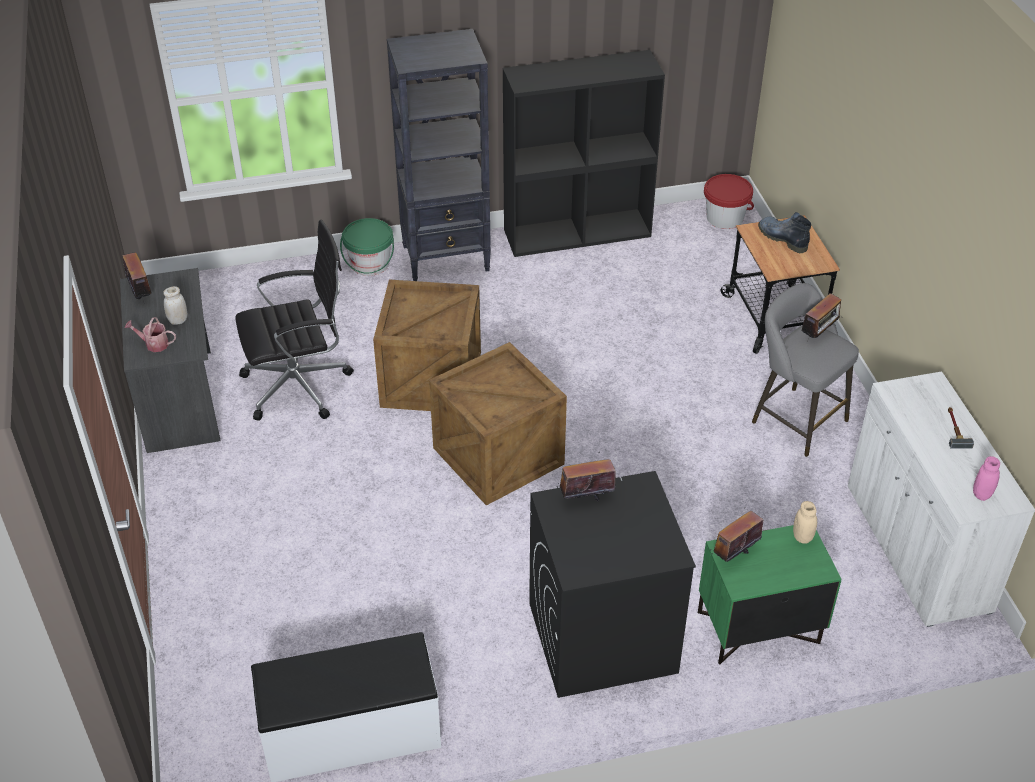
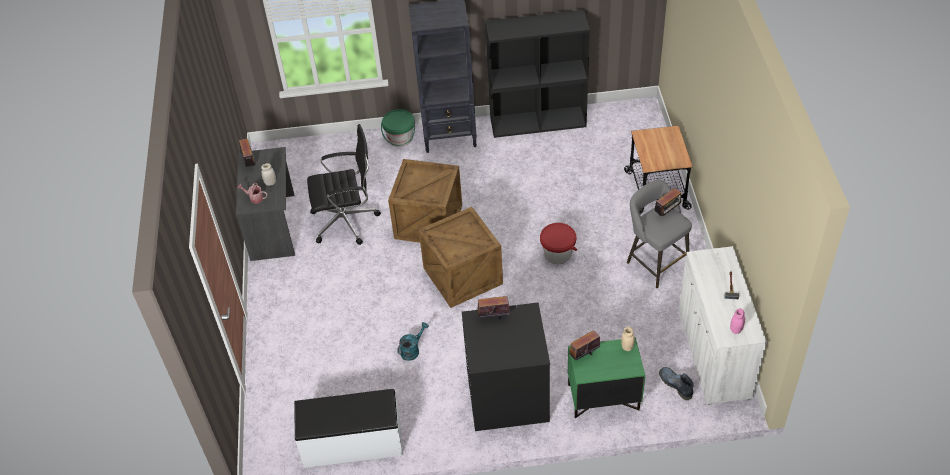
camera: 10 degrees right, 5 degrees up
red bucket [704,174,754,229] -> red bucket moved to [540,223,577,264]
boot [758,212,811,253] -> boot moved to [659,367,694,400]
none -> turquoise watering can [397,322,429,361]

